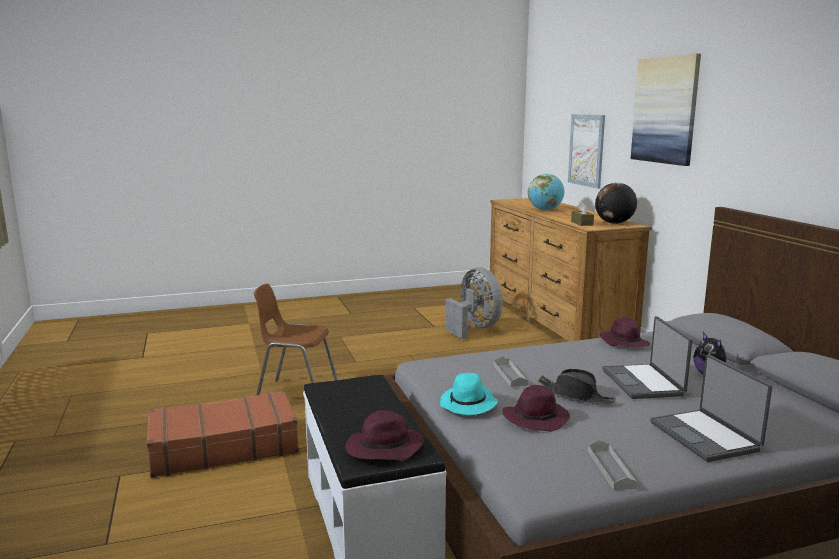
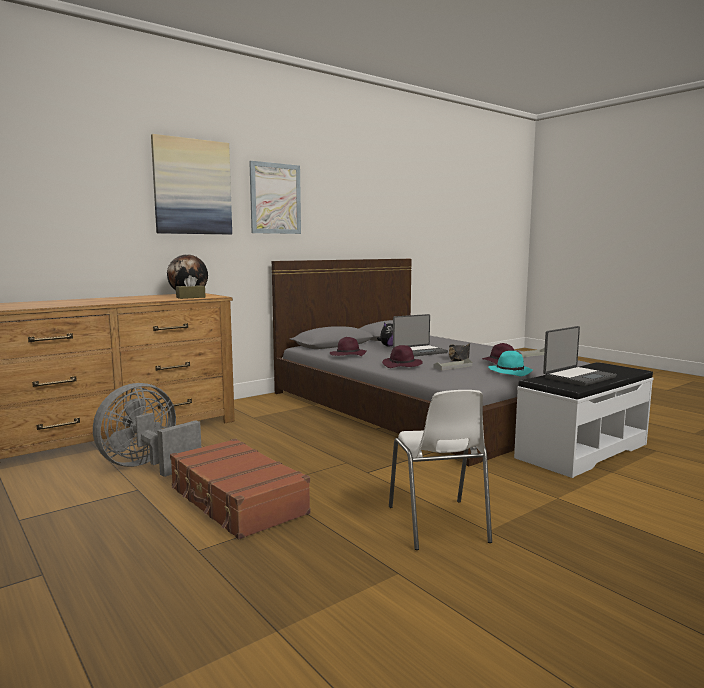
camera: 110 degrees left, 5 degrees down
brown suitcase [146,390,299,478] -> brown suitcase moved to [170,438,311,540]
brown chair [253,284,338,396] -> white chair [389,390,492,550]
purple hat [345,410,424,460] -> purple hat moved to [382,345,423,368]
globe [528,174,564,211] -> none
picture [568,114,605,189] -> picture moved to [249,161,301,234]
laptop [650,355,772,462] -> laptop moved to [543,326,617,386]

